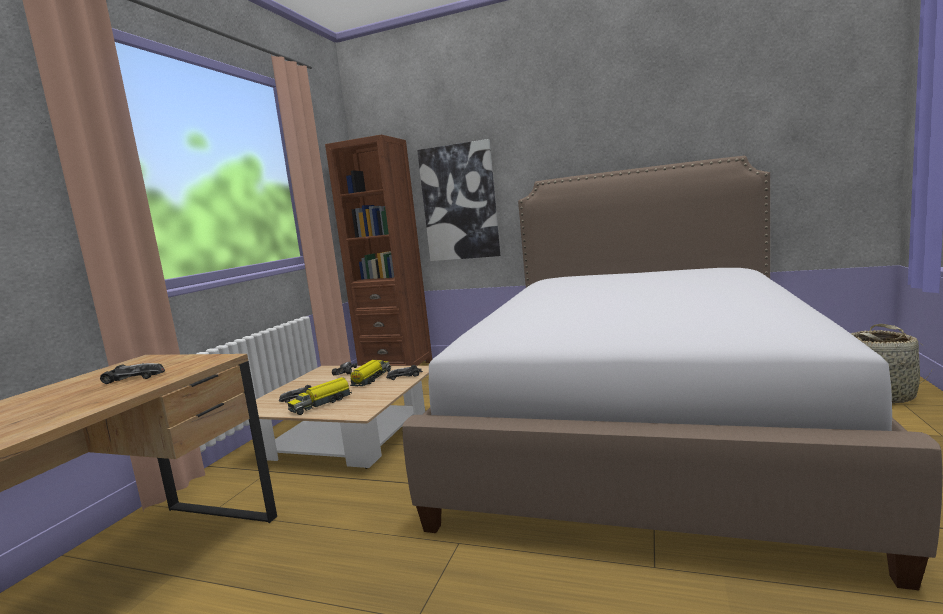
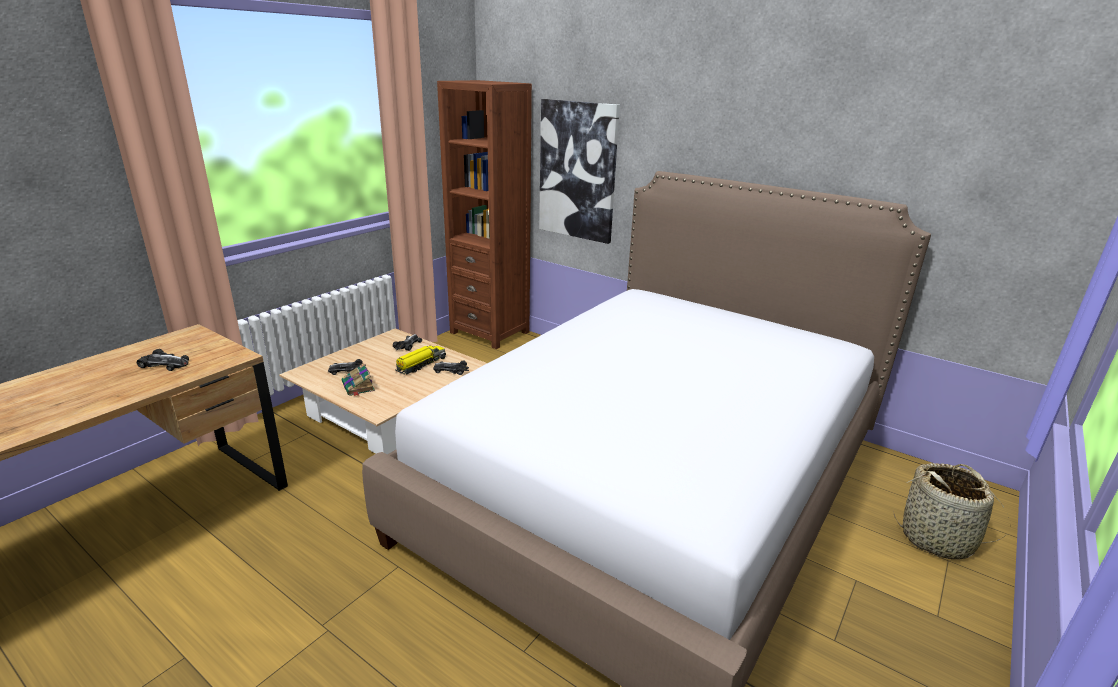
camera: 15 degrees right, 15 degrees up
toy truck [288,377,352,415] -> book [342,363,375,396]

